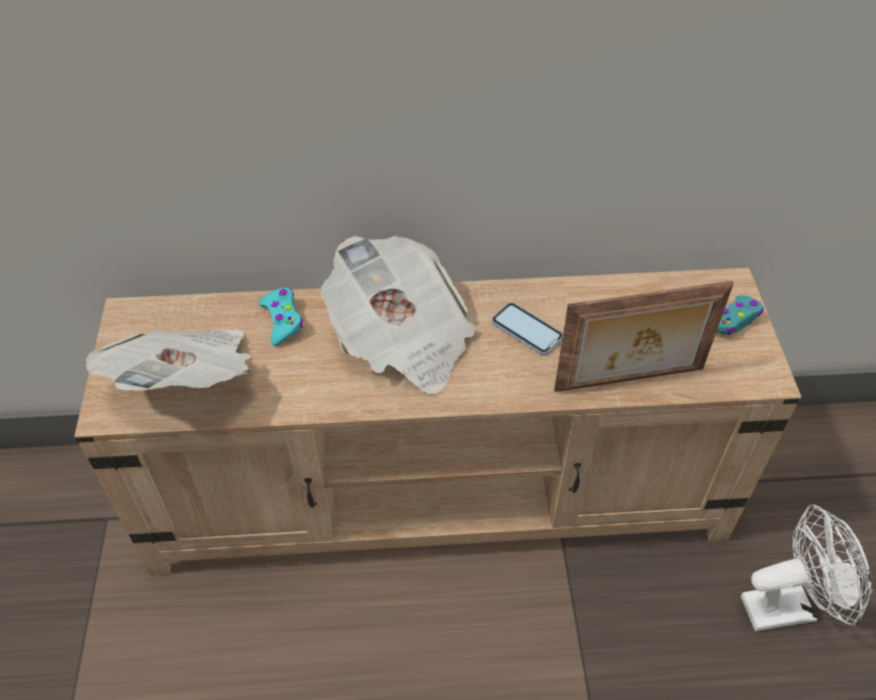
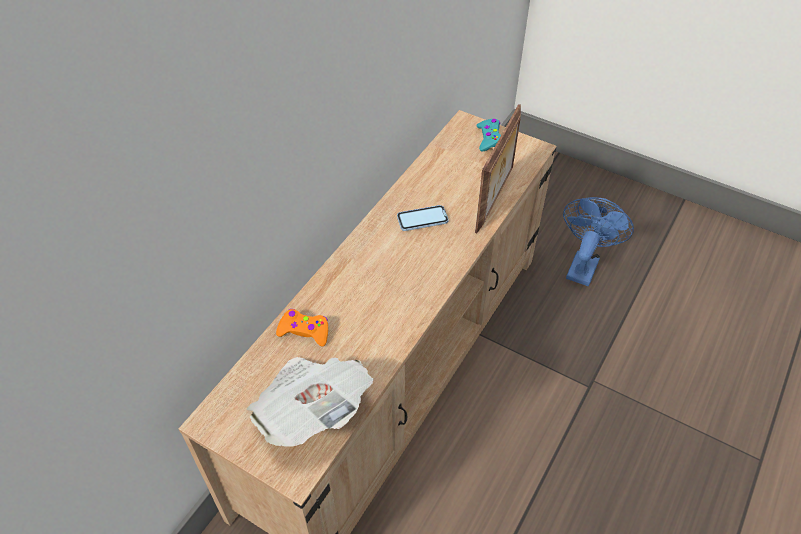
camera: 55 degrees left, 0 degrees up
turquoise game controller [258,288,303,346] -> orange game controller [276,309,328,346]
newspaper [321,236,476,394] -> none
white fan [741,505,872,631] -> blue fan [563,197,634,286]

